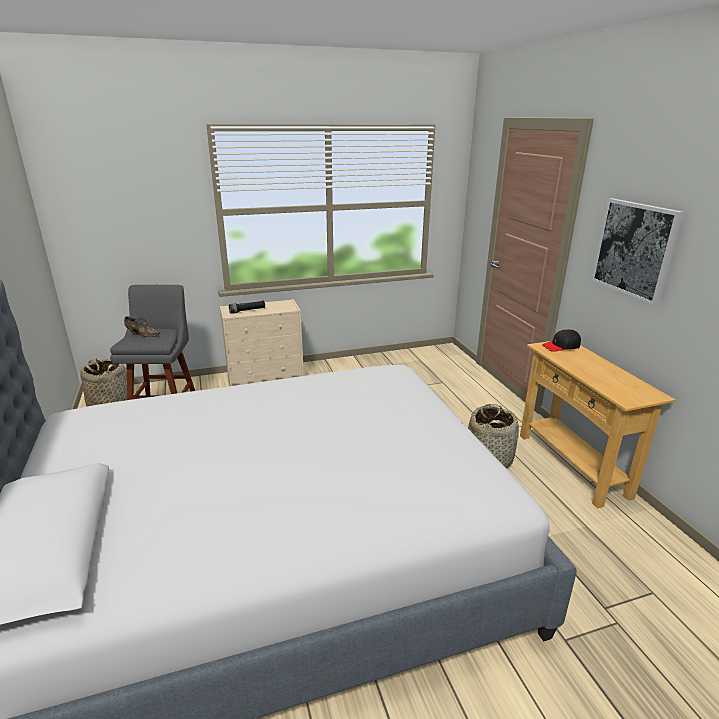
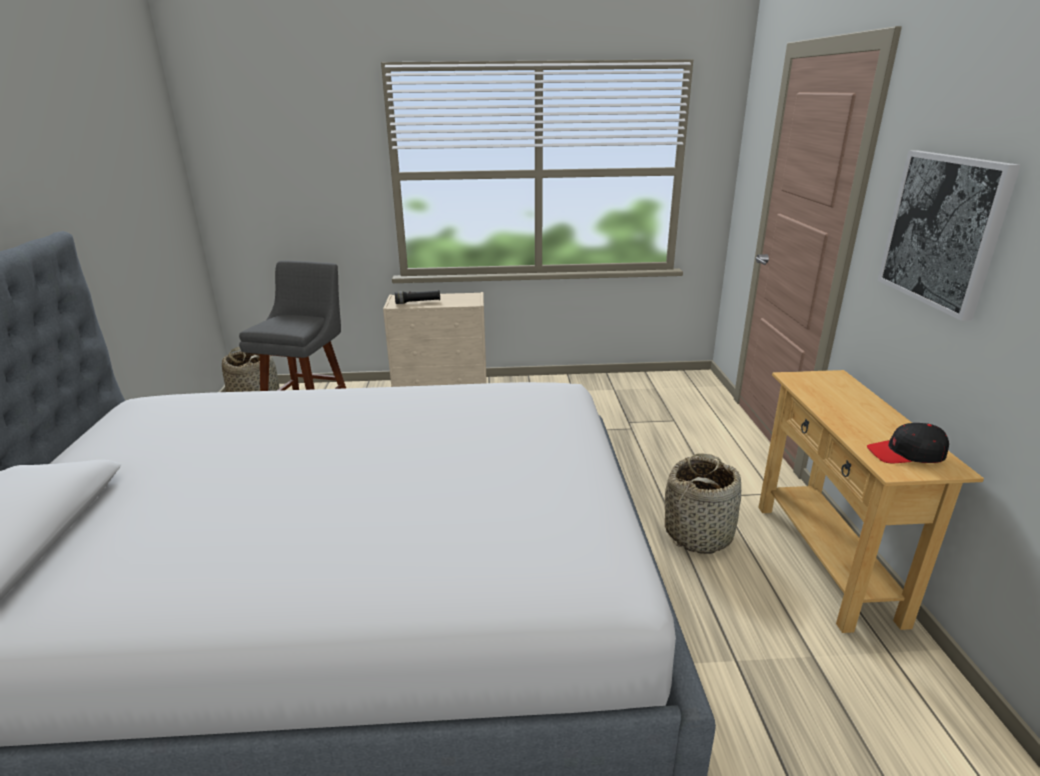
camera: 15 degrees right, 0 degrees up
brown shoe [124,317,160,337] -> none
black cap [542,329,581,352] -> black cap moved to [867,423,949,463]

